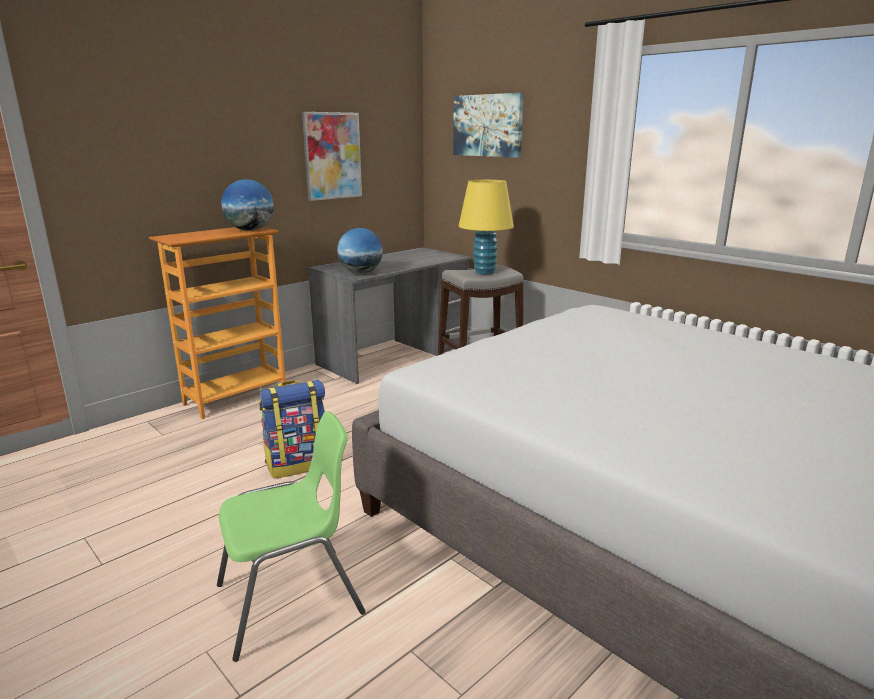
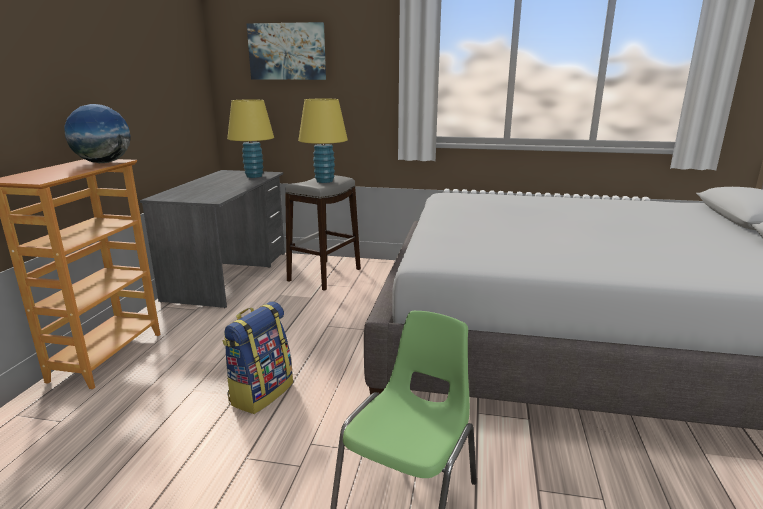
camera: 35 degrees left, 0 degrees up
picture [302,112,362,201] -> none
globe [337,228,383,274] -> none
none -> yellow table lamp [227,99,274,178]

